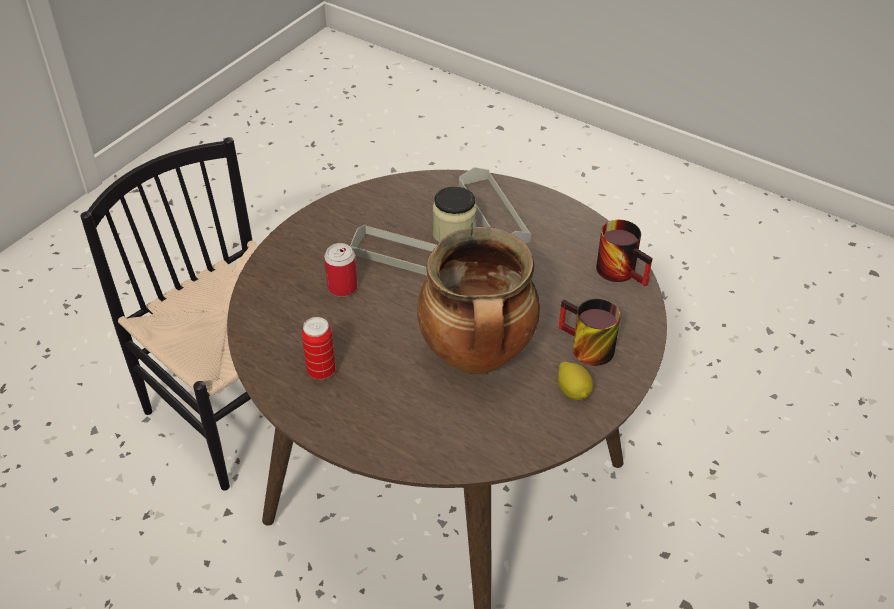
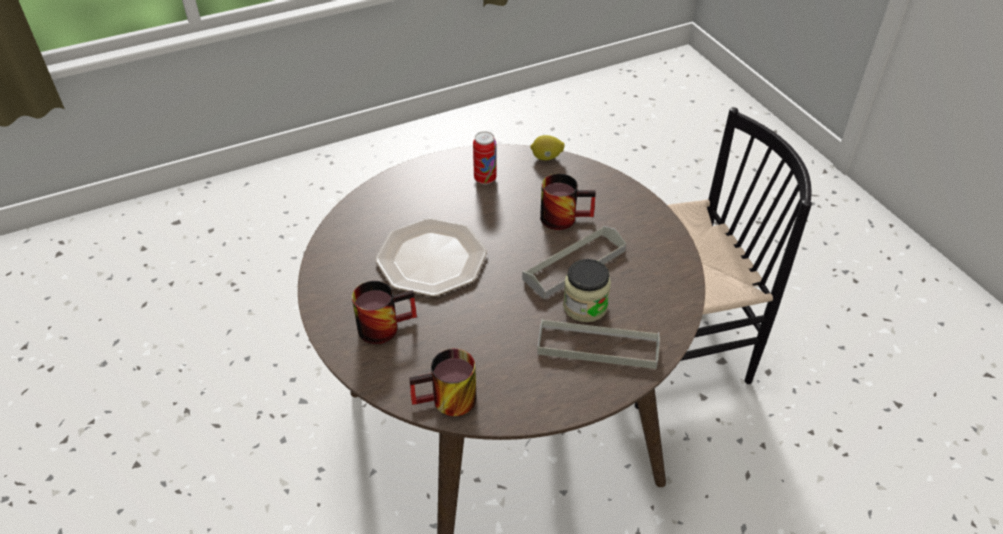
camera: 120 degrees right, 0 degrees up
can [324,243,357,297] -> mug [540,173,596,230]
cooking pot [417,227,540,374] -> plate [375,218,487,297]
lemon [558,362,593,400] -> lemon moved to [530,135,564,160]

